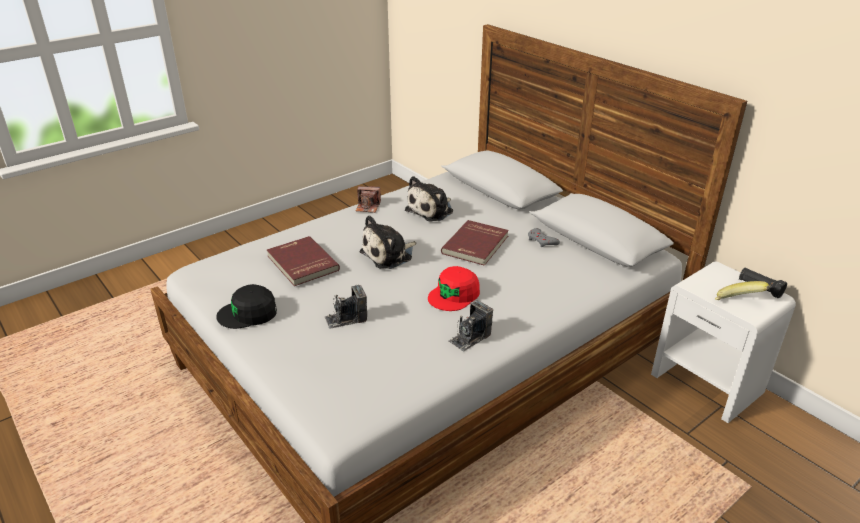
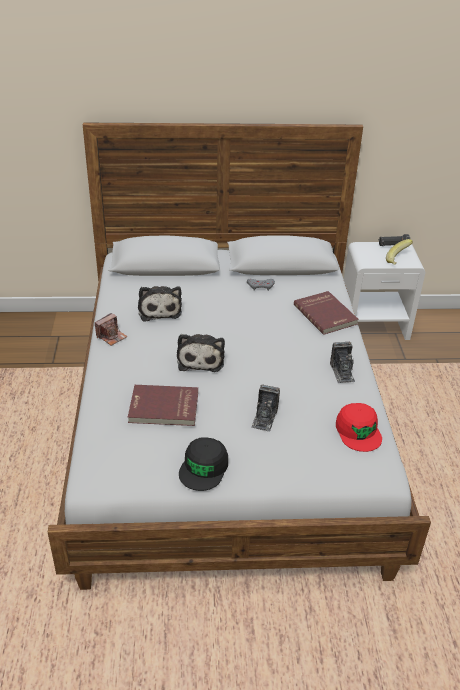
camera: 55 degrees left, 5 degrees up
red cap [428,266,480,311] -> red cap moved to [336,403,382,452]
red book [441,220,509,266] -> red book moved to [294,291,359,335]

